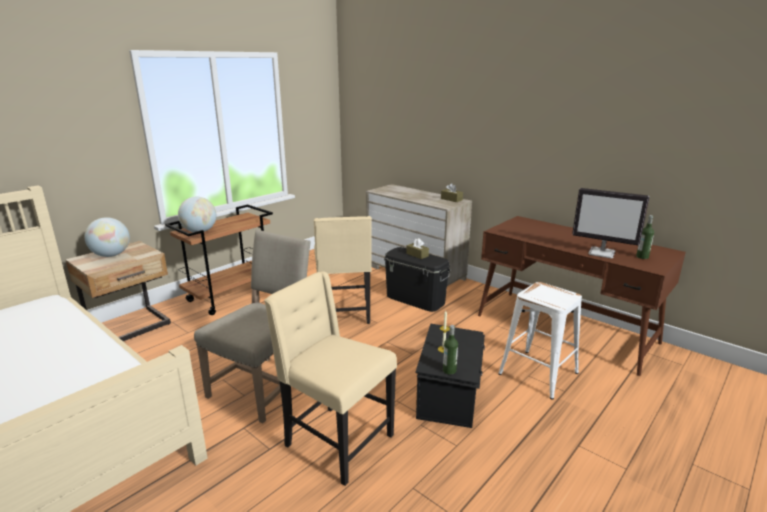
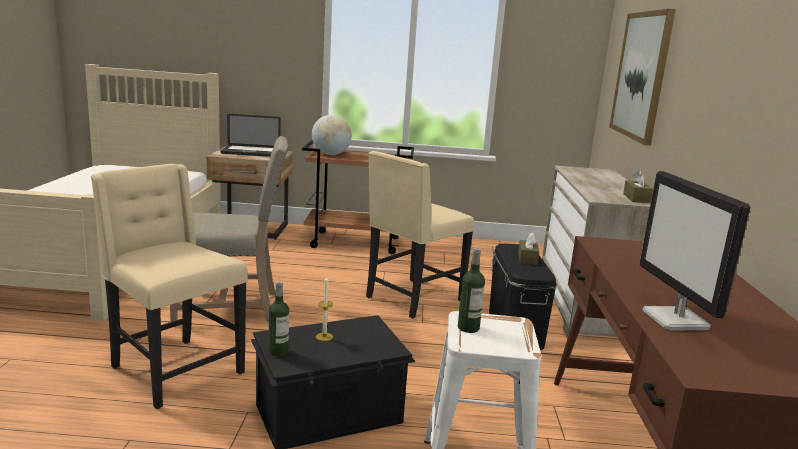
camera: 50 degrees right, 5 degrees down
globe [84,217,130,257] -> laptop [220,114,281,157]
beige chair [264,271,397,486] -> beige chair turned 45 degrees counterclockwise [91,164,248,409]
bottle [636,215,654,259] -> bottle moved to [458,248,485,333]
none -> picture [609,9,676,146]

